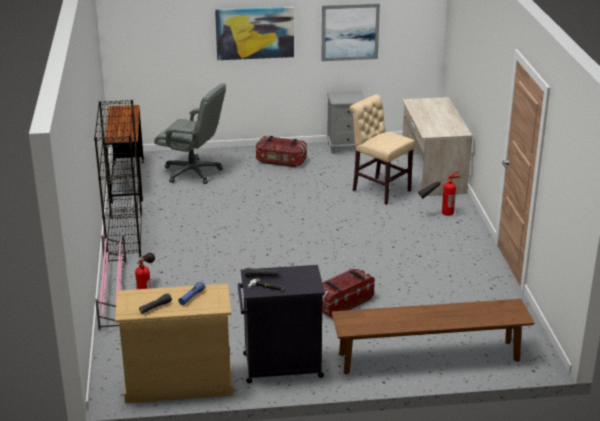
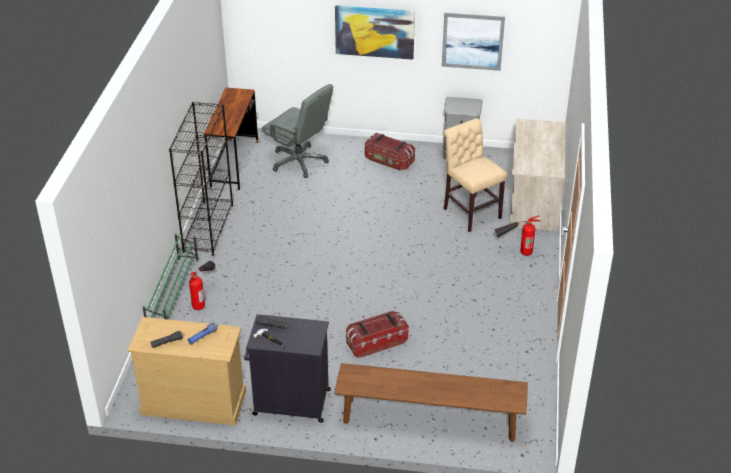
camera: 15 degrees right, 10 degrees up
pink shoe rack [95,233,127,331] -> green shoe rack [143,233,199,319]

